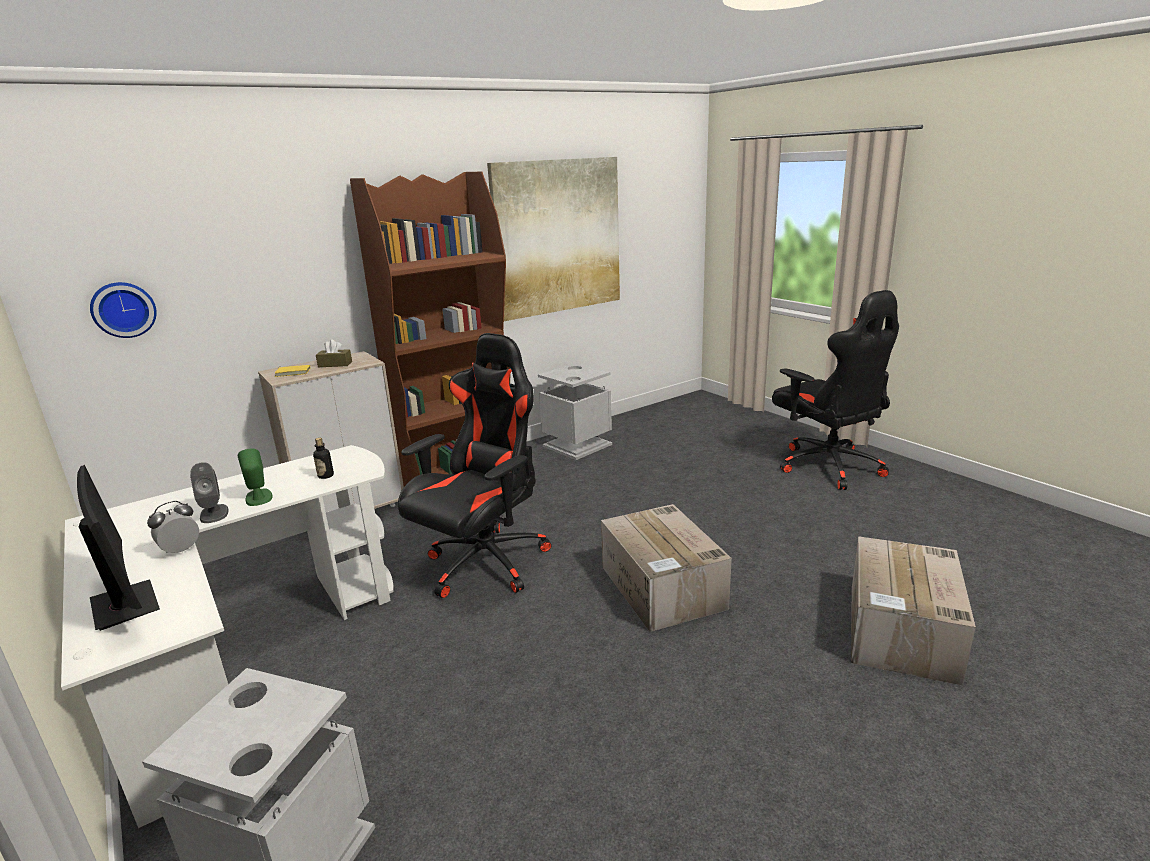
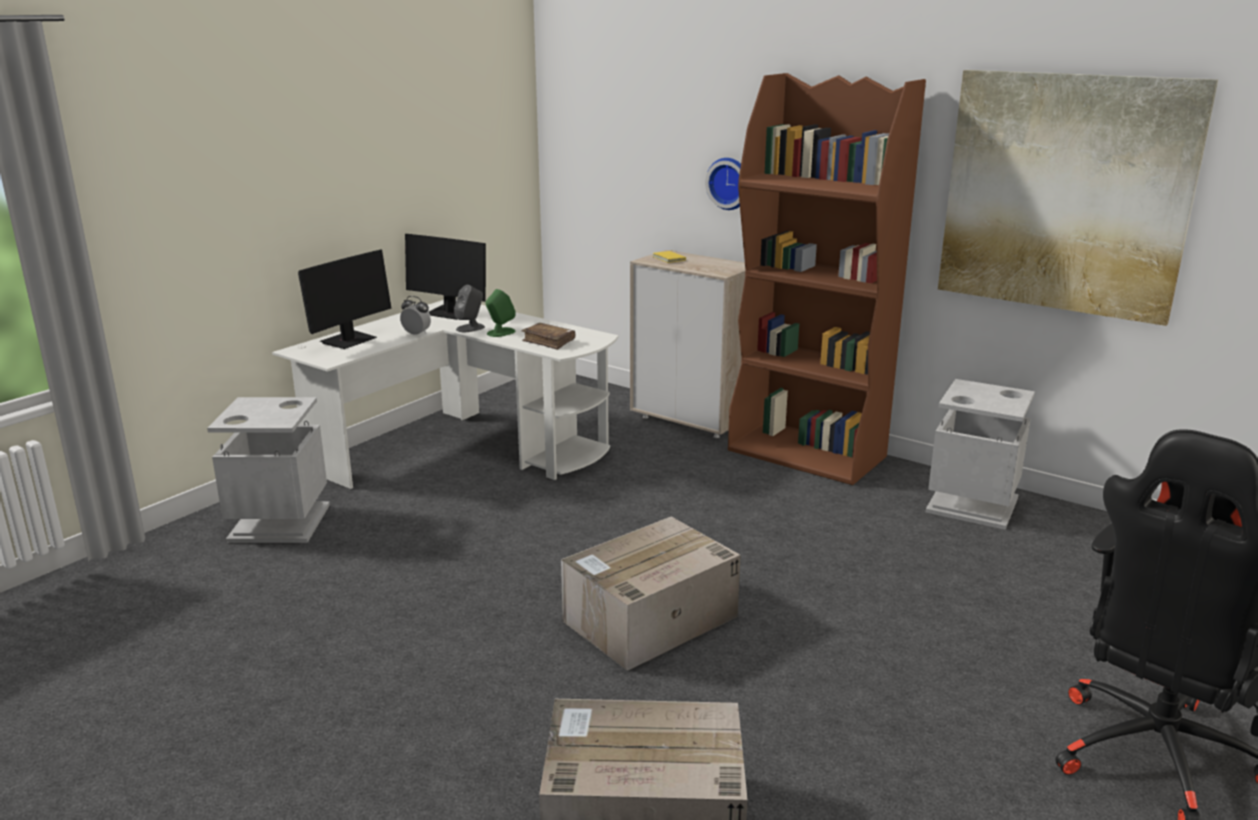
camera: 70 degrees right, 0 degrees up
wall clock [90,282,157,338] -> wall clock moved to [705,158,741,210]
bottle [313,438,334,479] -> brown book [522,323,575,350]
brown tissue box [316,339,352,367] -> none
black office chair [398,333,551,598] -> none
none -> monitor [405,234,486,320]

